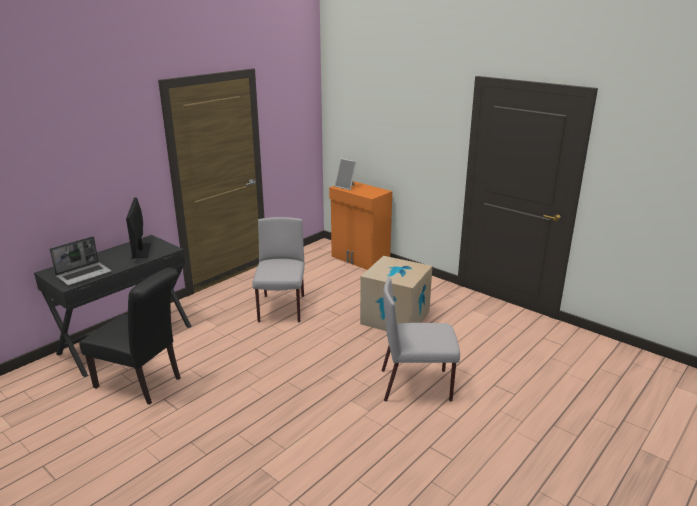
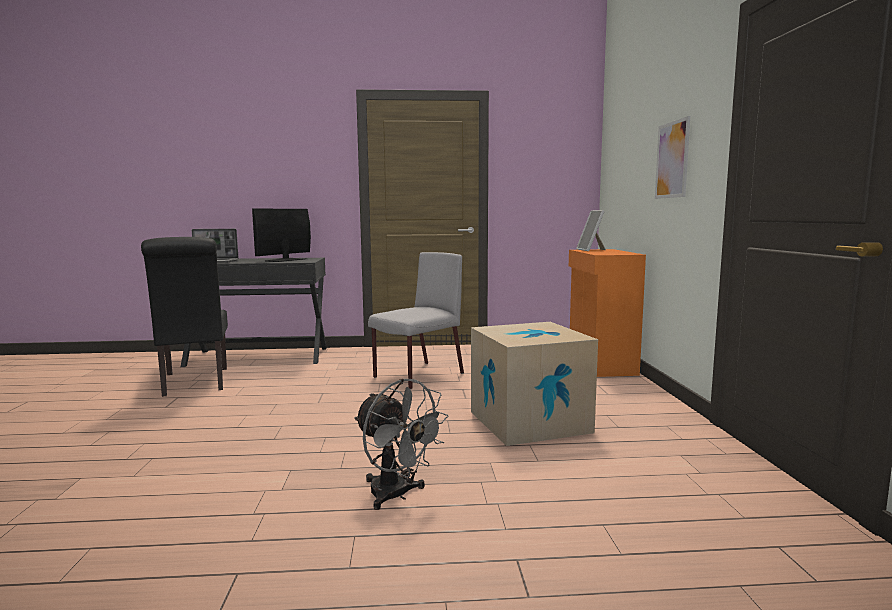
camera: 45 degrees right, 15 degrees down
grey chair [382,277,460,402] -> grey fan [354,379,449,510]
none -> picture [655,116,690,199]

